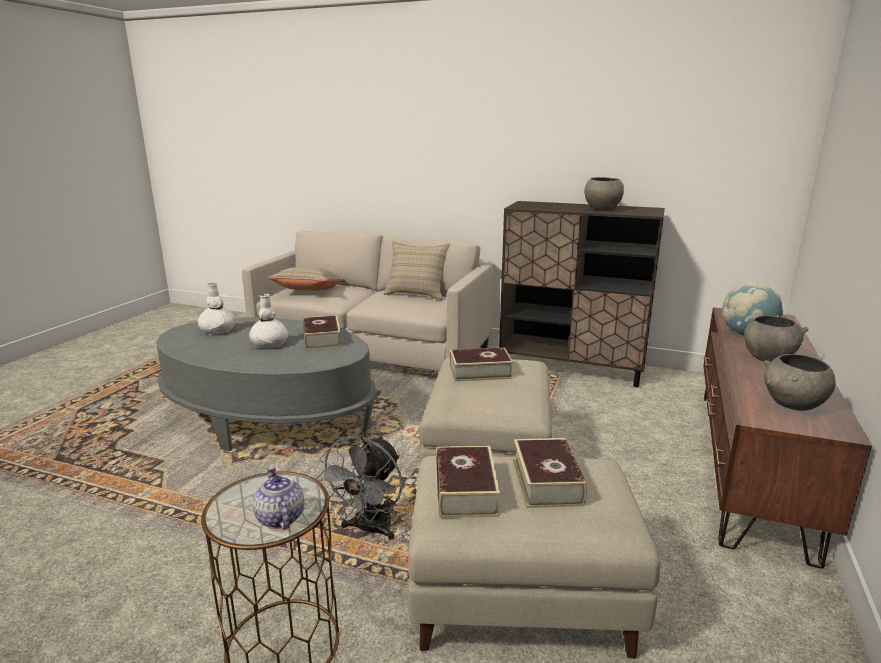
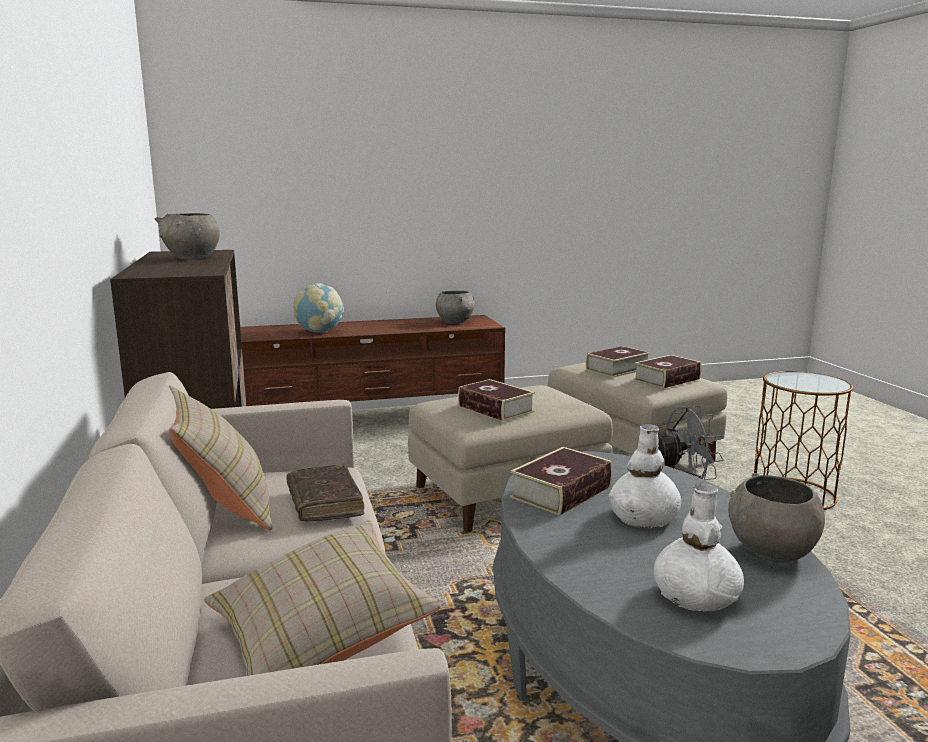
camera: 125 degrees left, 5 degrees down
teapot [253,467,304,530] -> none
grey bowl [744,315,809,362] -> grey bowl moved to [728,473,825,563]
none -> brown book [286,464,364,521]

